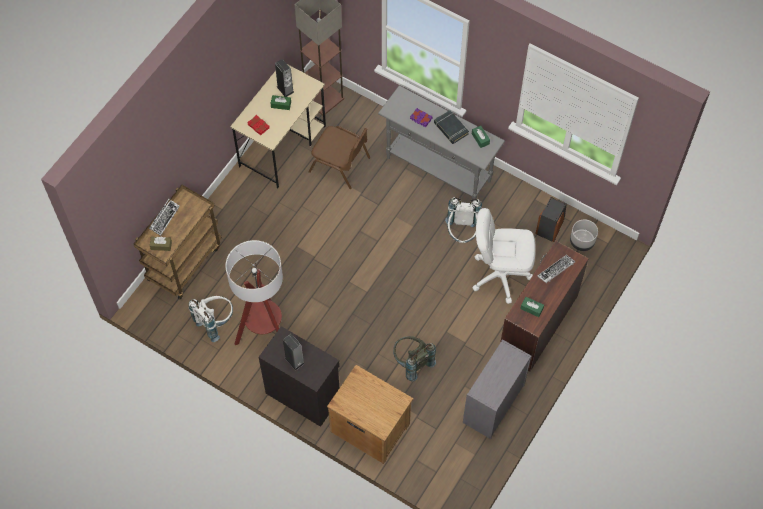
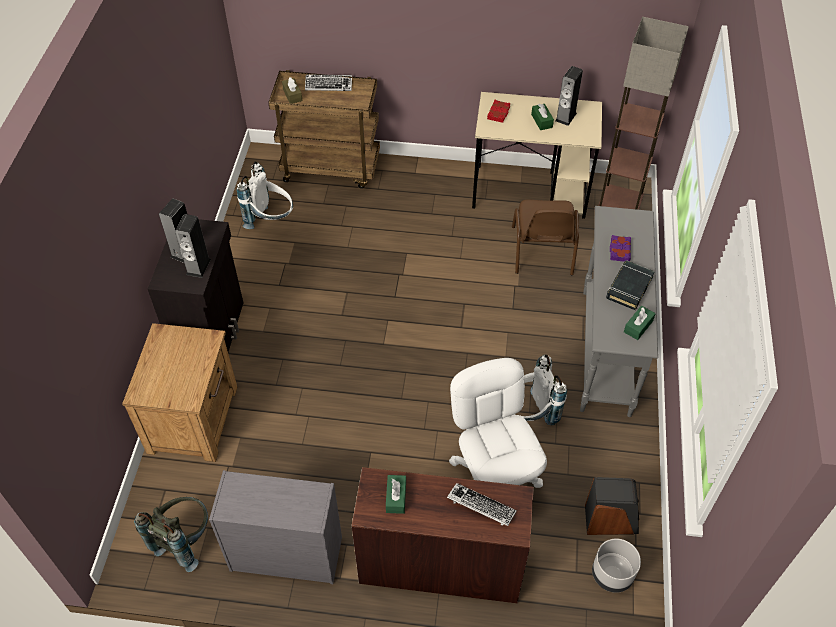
camera: 65 degrees right, 10 degrees down
floor lamp [226,240,283,345] -> none
grey backpack [393,336,436,382] -> grey backpack moved to [134,497,208,572]
none -> speaker [175,214,211,278]

